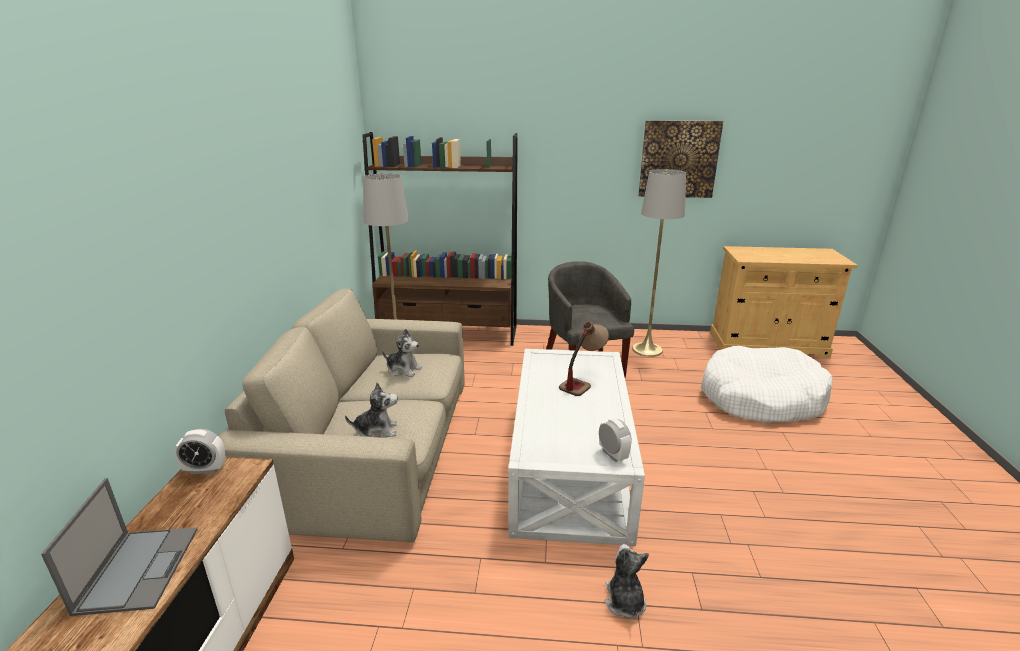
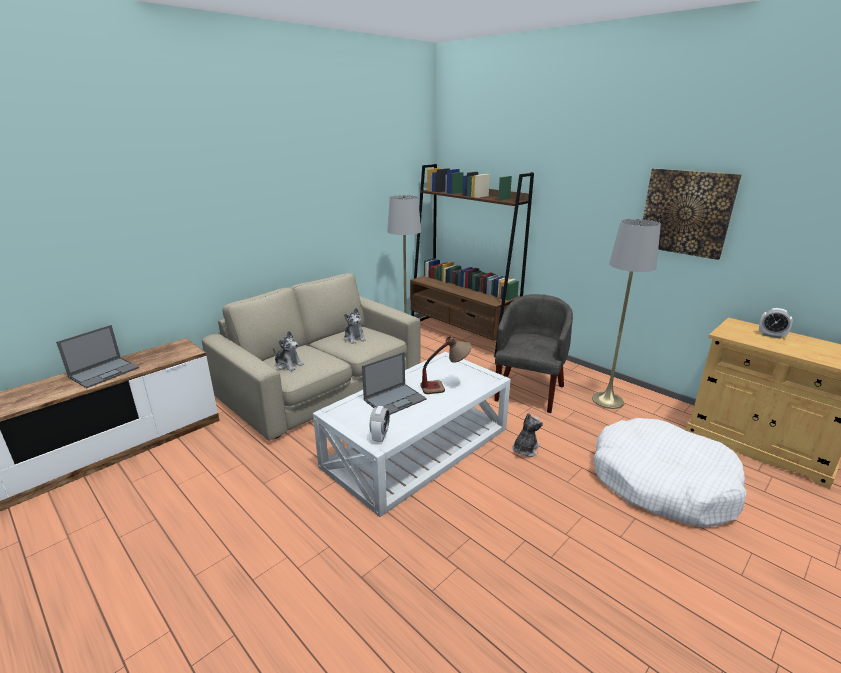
camera: 40 degrees right, 0 degrees up
alarm clock [175,429,225,474] -> alarm clock moved to [759,308,792,339]
plush toy [605,544,649,619] -> plush toy moved to [513,413,543,457]
none -> laptop [362,352,427,415]

